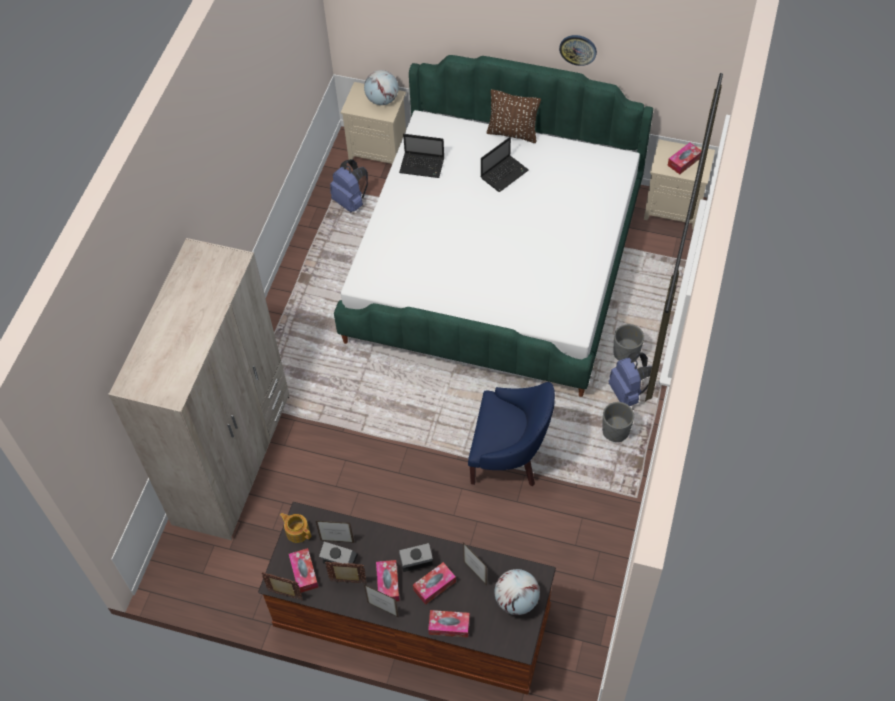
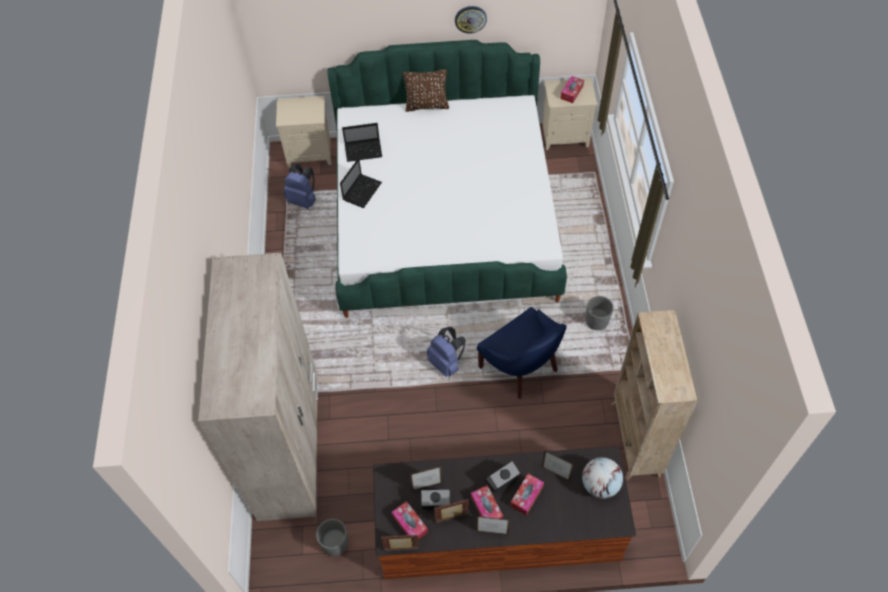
camera: 20 degrees left, 0 degrees up
teapot [280,513,311,543] -> none
globe [364,70,399,105] -> none
tissue box [428,610,470,638] -> none
blue armchair [468,382,555,487] -> blue armchair turned 60 degrees clockwise [477,307,567,399]
laptop [481,137,529,192] -> laptop moved to [340,158,382,208]
blue backpack [609,352,652,406] -> blue backpack moved to [427,327,466,377]
grey planter [613,324,644,361] -> grey planter moved to [316,519,348,556]
none -> beige bookcase [611,310,698,481]

